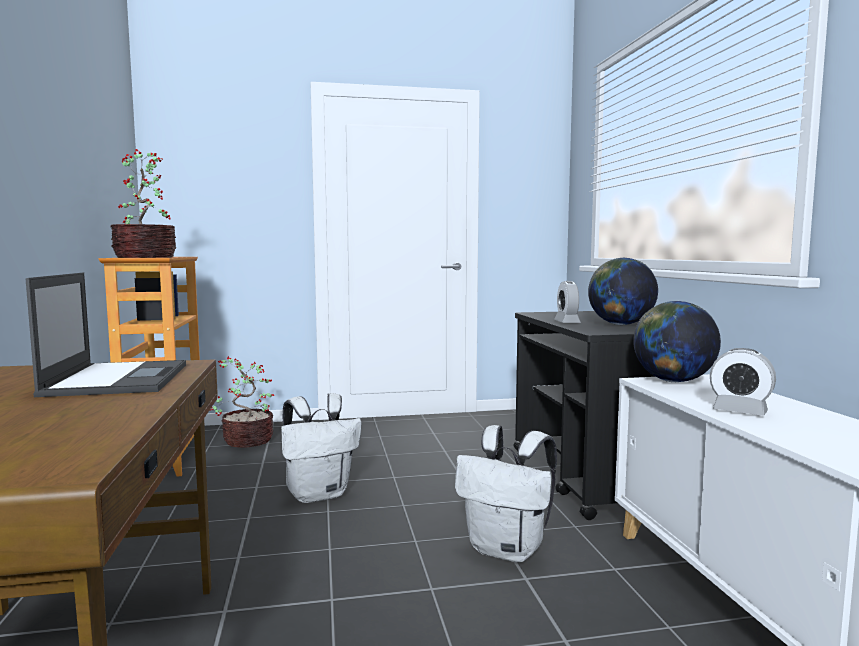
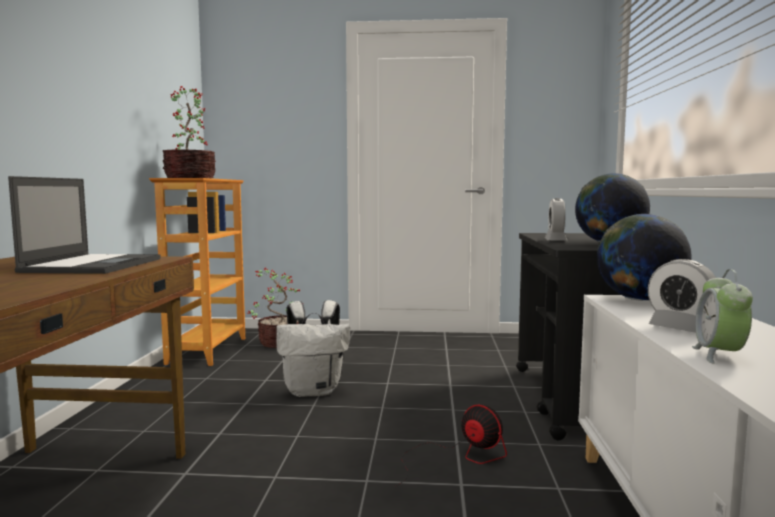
camera: 15 degrees right, 0 degrees up
white backpack [455,425,557,562] -> fan [395,405,507,487]
none -> alarm clock [692,269,753,363]

